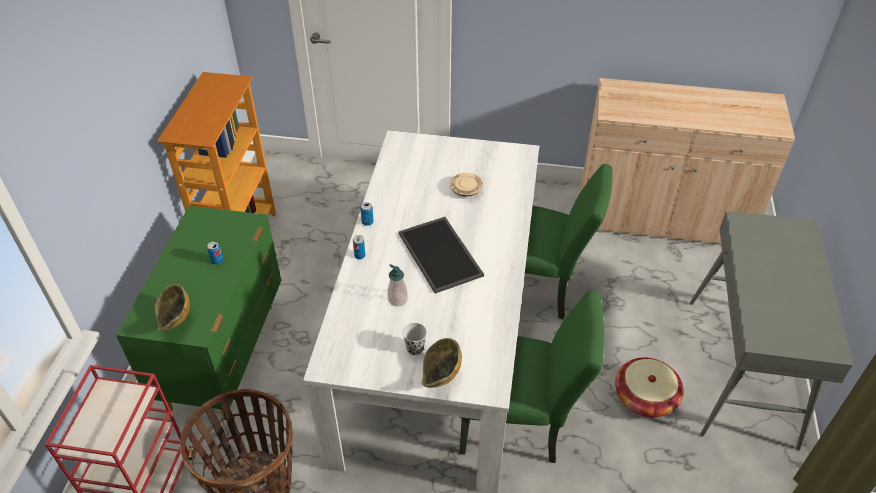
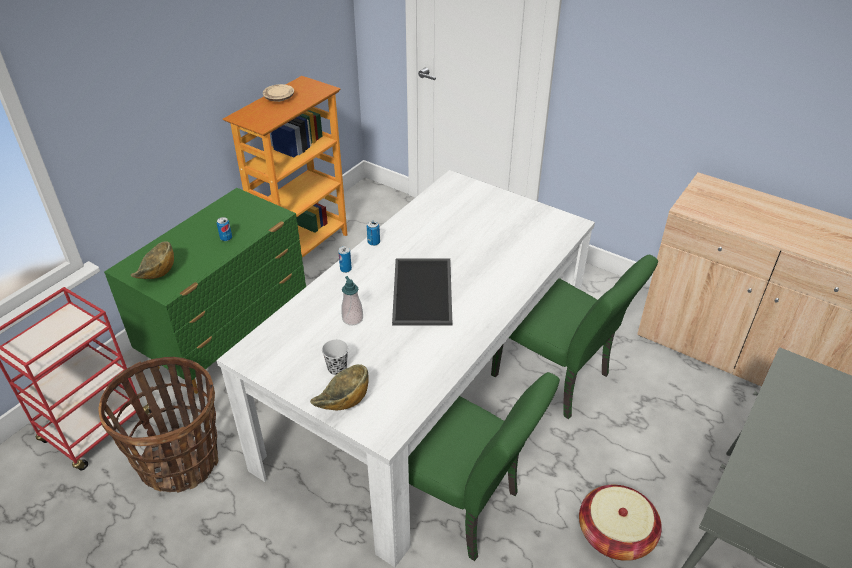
camera: 25 degrees right, 5 degrees down
beige plate [450,173,483,197] -> beige plate moved to [263,84,294,102]

